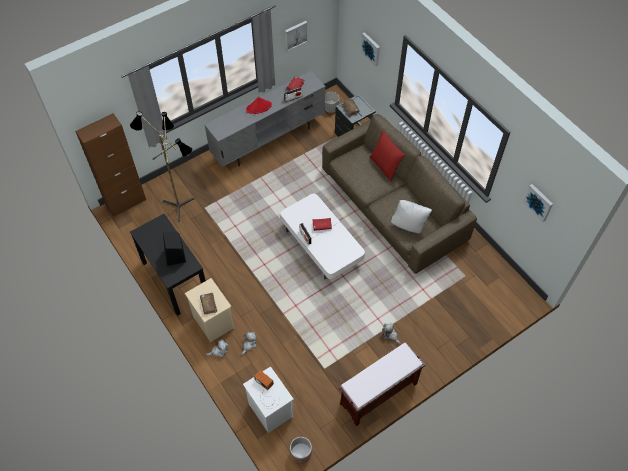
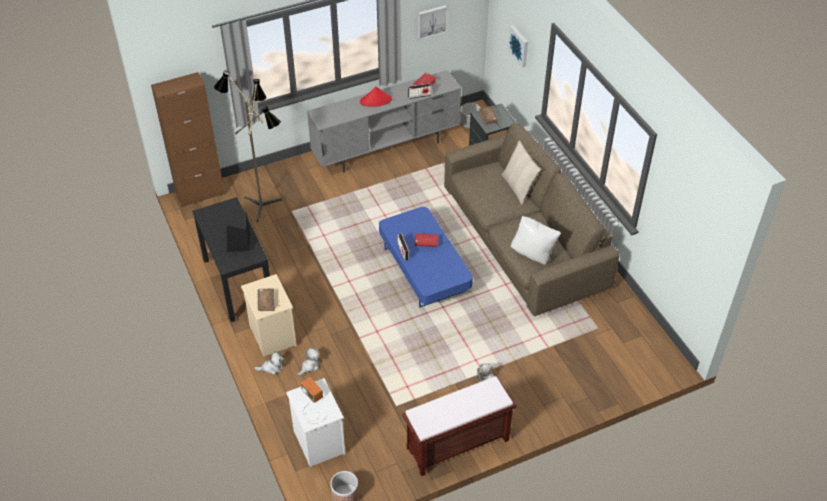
camera: 10 degrees right, 10 degrees down
white coffee table [281,194,365,279] -> blue coffee table [379,207,473,308]
red pillow [369,131,405,182] -> beige pillow [502,140,541,205]
picture [522,184,553,222] -> none

